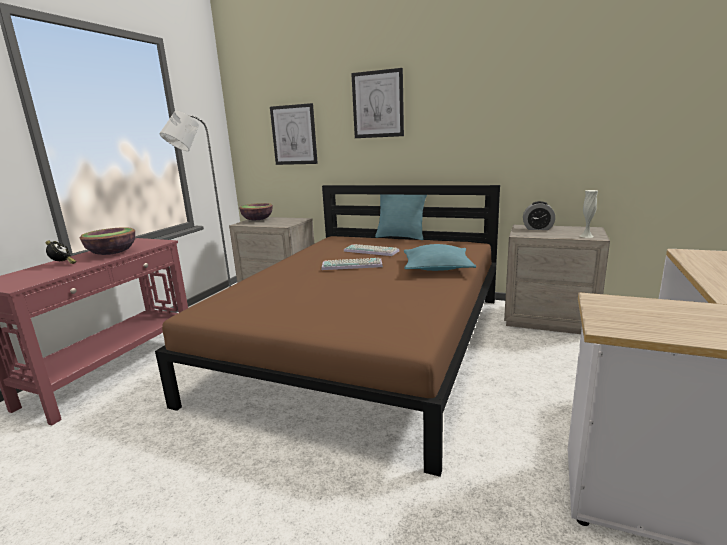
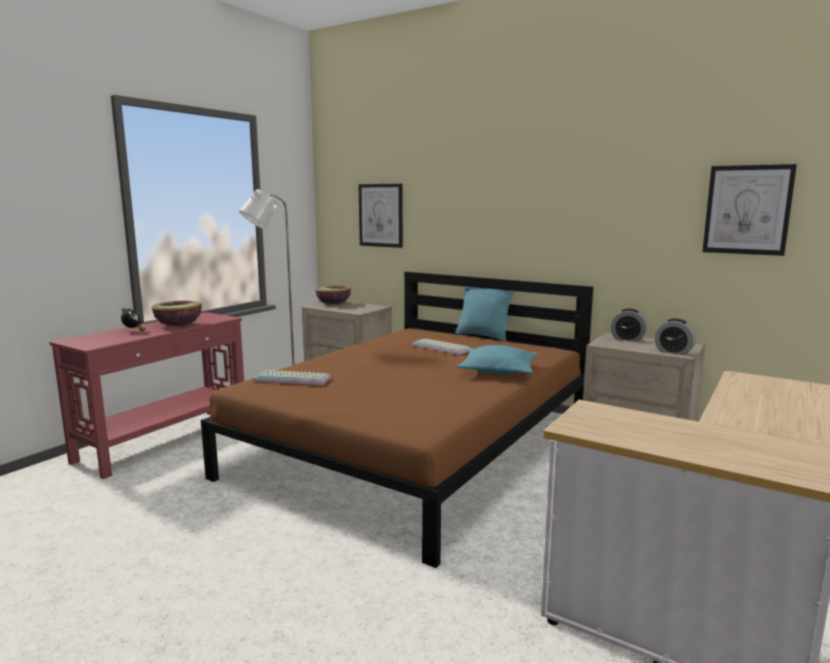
camera: 10 degrees right, 5 degrees down
keyboard [321,258,383,270] -> keyboard moved to [254,370,331,385]
picture [351,68,404,138] -> picture moved to [702,164,797,256]
white vase [580,190,598,238] -> alarm clock [654,318,696,355]

